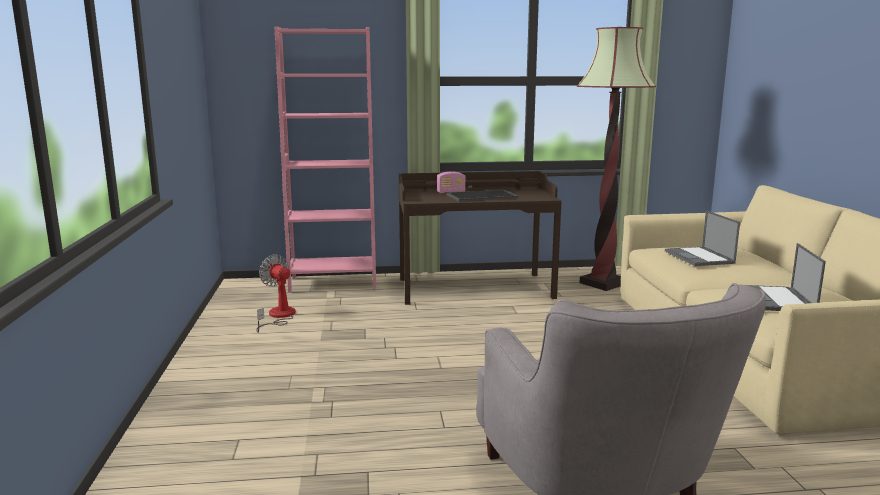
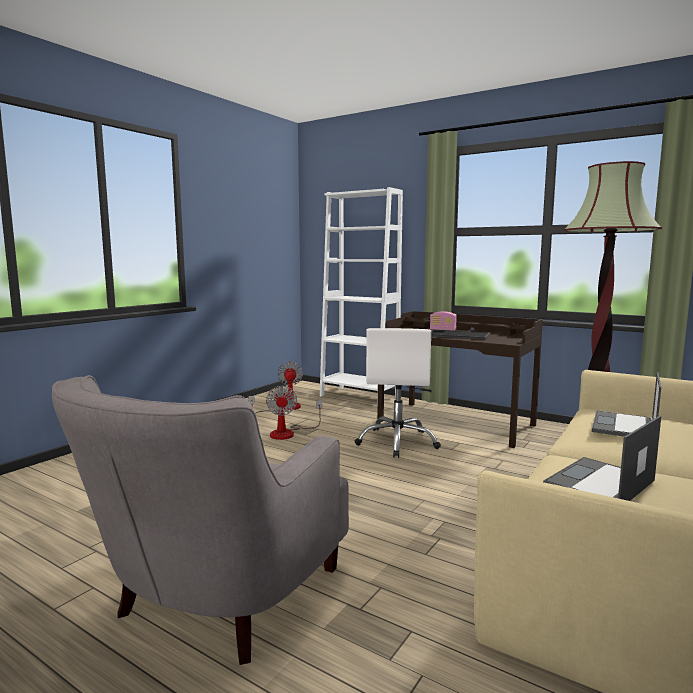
camera: 40 degrees right, 5 degrees down
pink bookcase [275,26,376,293] -> white bookcase [320,187,403,407]
none -> fan [266,386,322,440]
none -> white office chair [355,328,441,458]

